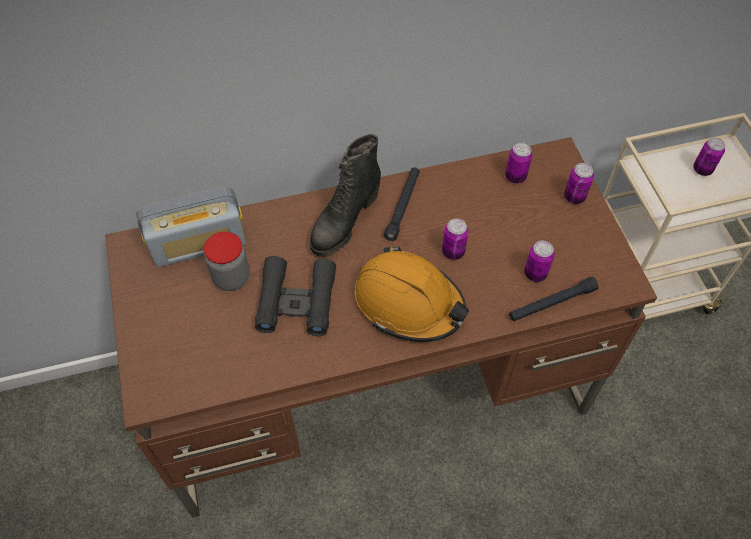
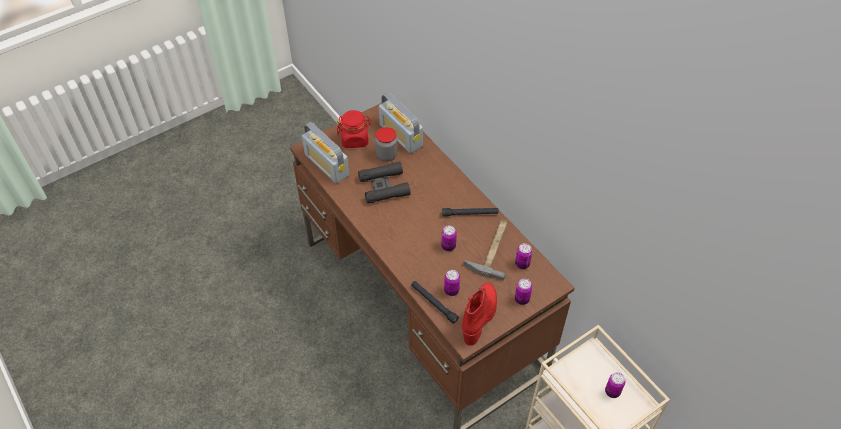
camera: 70 degrees right, 5 degrees down
black boot [310,134,381,256] -> none
orange hard hat [355,246,469,342] -> none
none -> radio [302,122,349,184]
none -> red jar [337,110,372,148]
none -> red boot [462,283,497,345]
none -> hammer [463,220,508,280]

